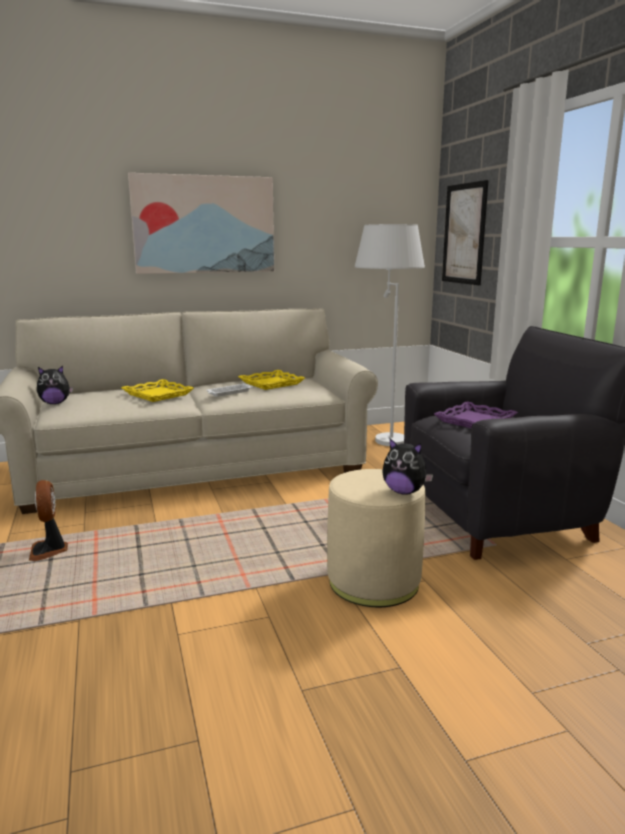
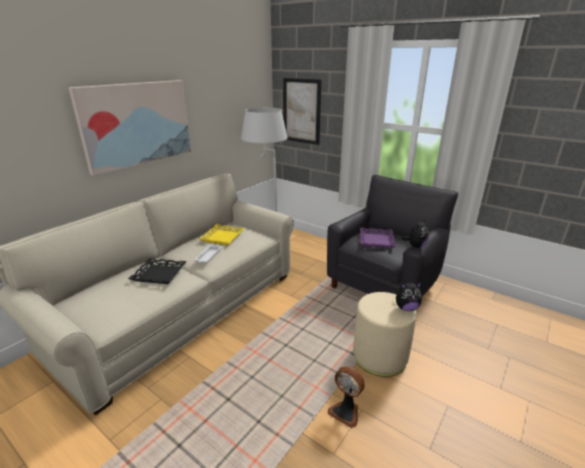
camera: 35 degrees left, 10 degrees up
fan [29,480,68,561] -> fan moved to [328,366,365,428]
plush toy [37,366,73,404] -> plush toy moved to [402,219,429,248]
yellow tray [121,379,194,402] -> black tray [128,258,187,284]

